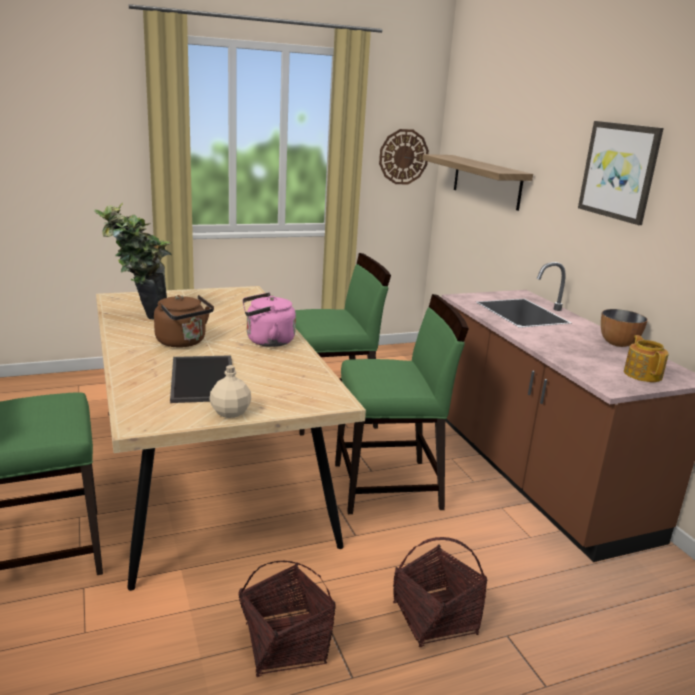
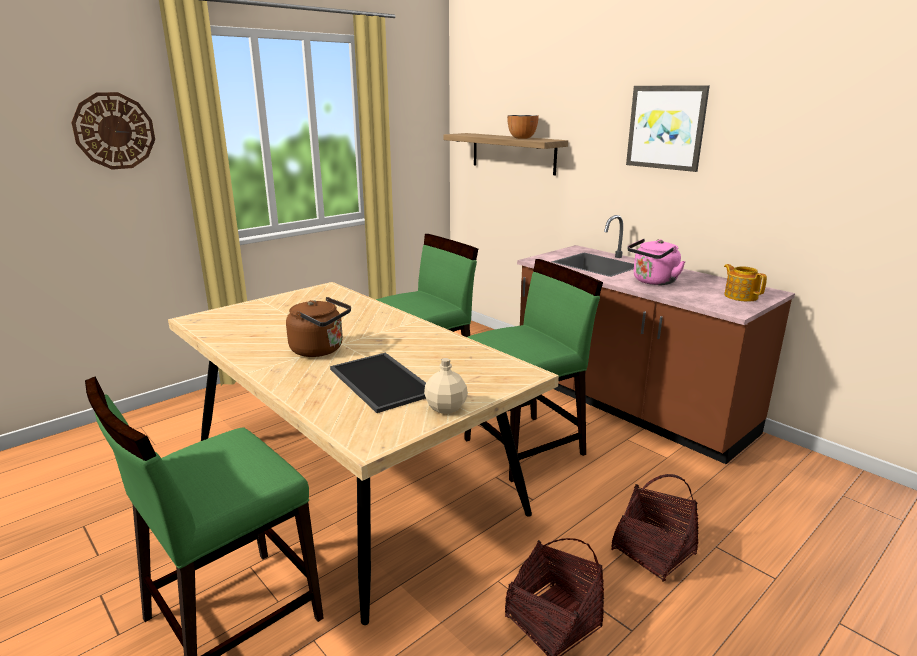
camera: 20 degrees left, 0 degrees up
potted plant [94,203,172,320] -> none
pink kettle [243,293,296,347] -> pink kettle moved to [627,239,686,285]
wall clock [379,129,429,184] -> wall clock moved to [71,92,155,170]
bowl [601,309,648,347] -> bowl moved to [507,115,539,139]

